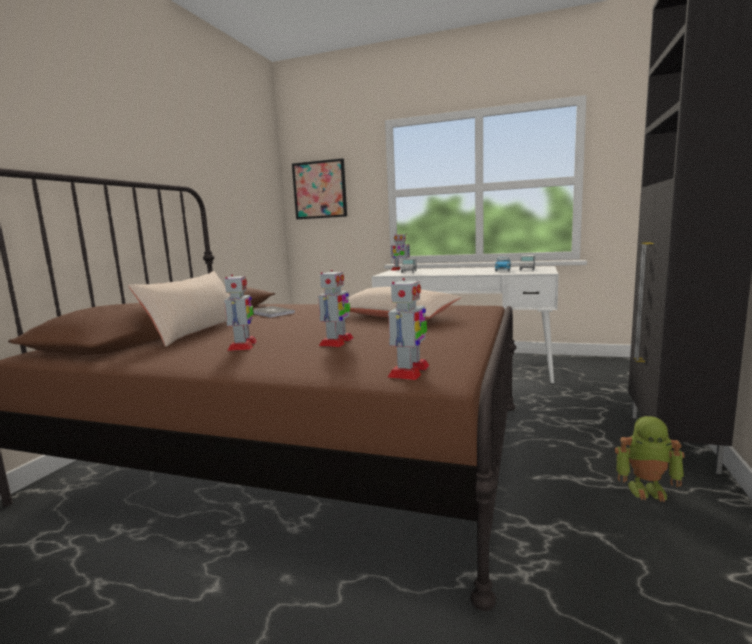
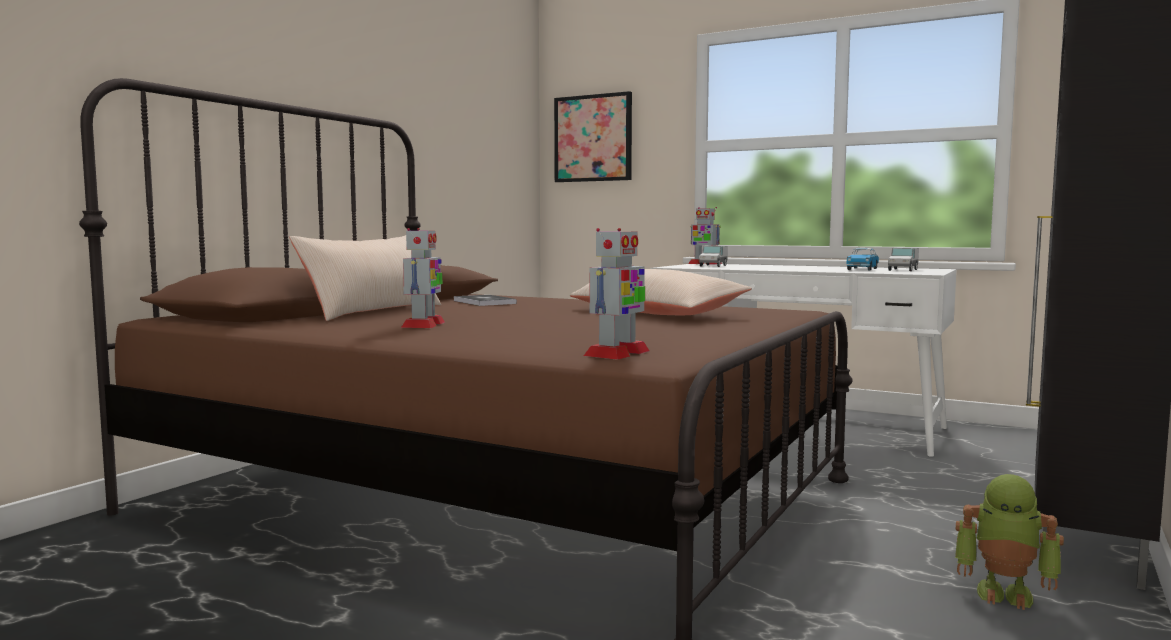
camera: 10 degrees right, 5 degrees down
toy robot [318,270,354,347] -> none

